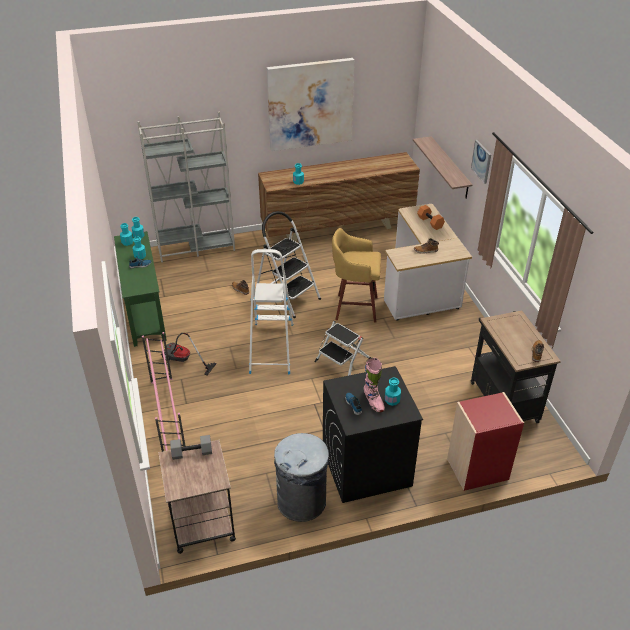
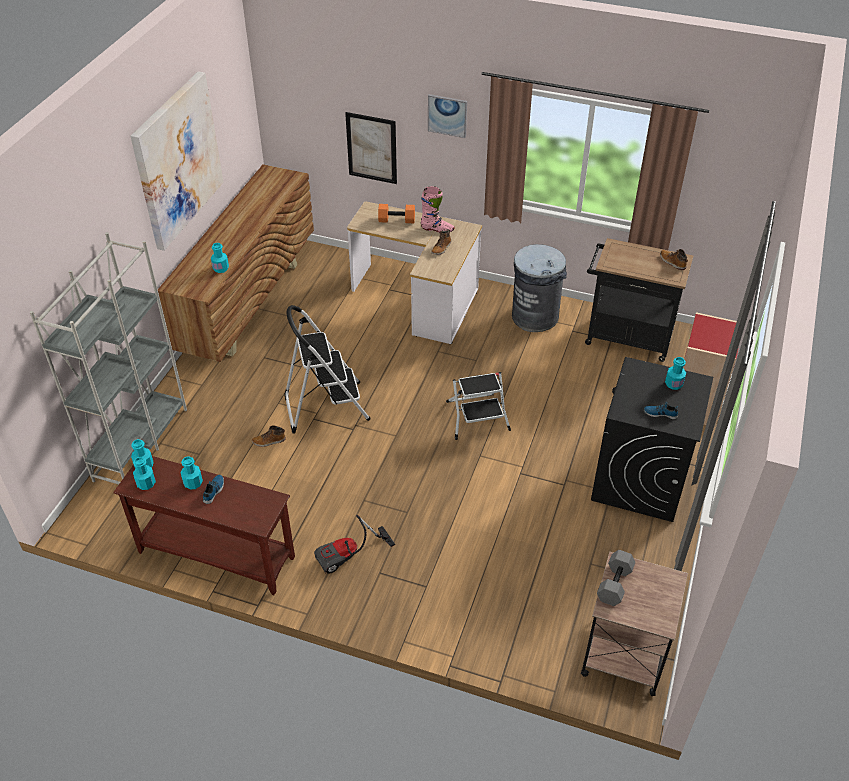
camera: 55 degrees left, 5 degrees up
green console table [114,231,167,347] -> brown console table [113,456,295,595]
pink shoe rack [142,332,185,452] -> none
white step ladder [249,249,293,375] -> none
grey trash can [274,433,329,522] -> grey trash can moved to [512,244,567,332]
yellow stool [332,228,381,323] -> none
pink boot [364,358,385,412] -> pink boot moved to [421,186,455,233]
shelf [413,136,473,199] -> picture [345,112,397,184]

